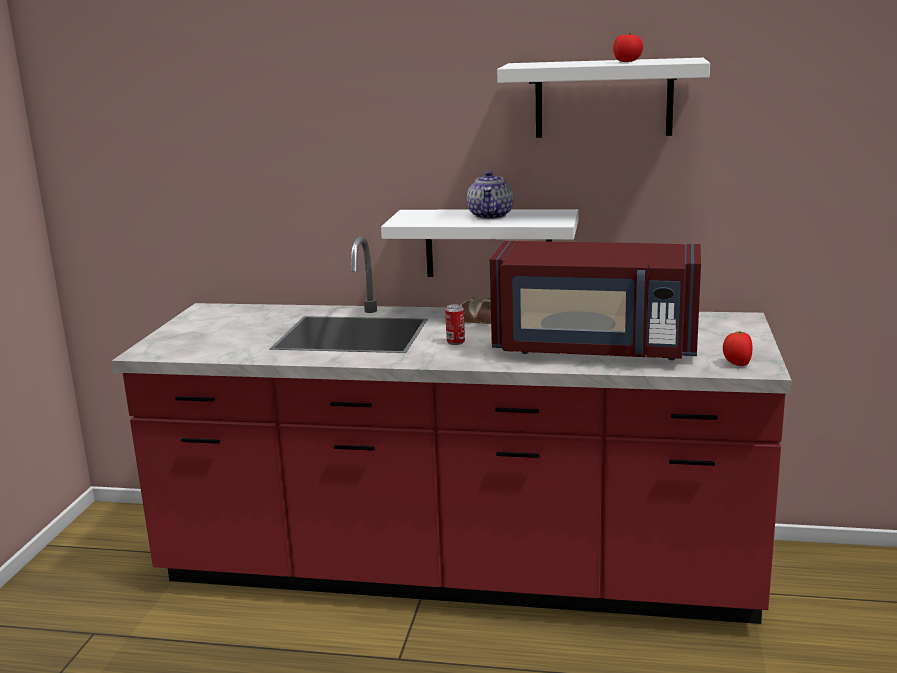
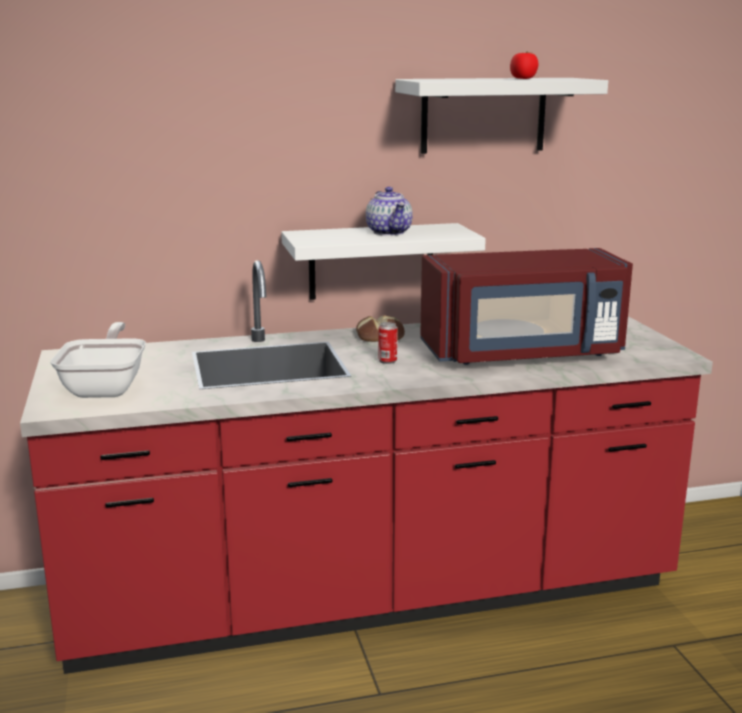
camera: 25 degrees left, 0 degrees up
tomato [723,331,753,366] -> none
none -> frying pan [50,322,146,398]

